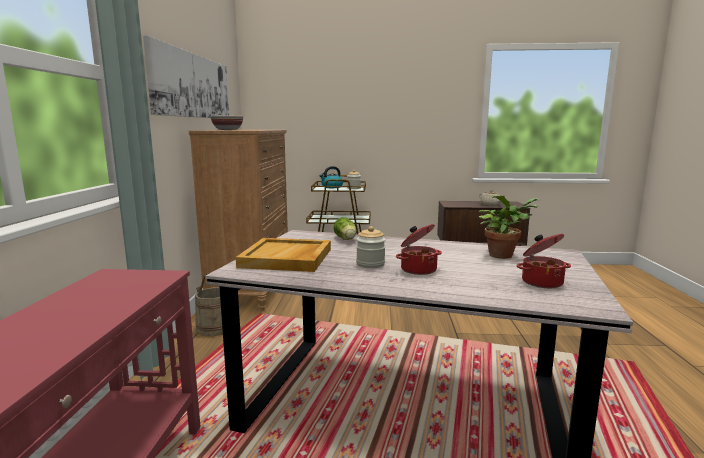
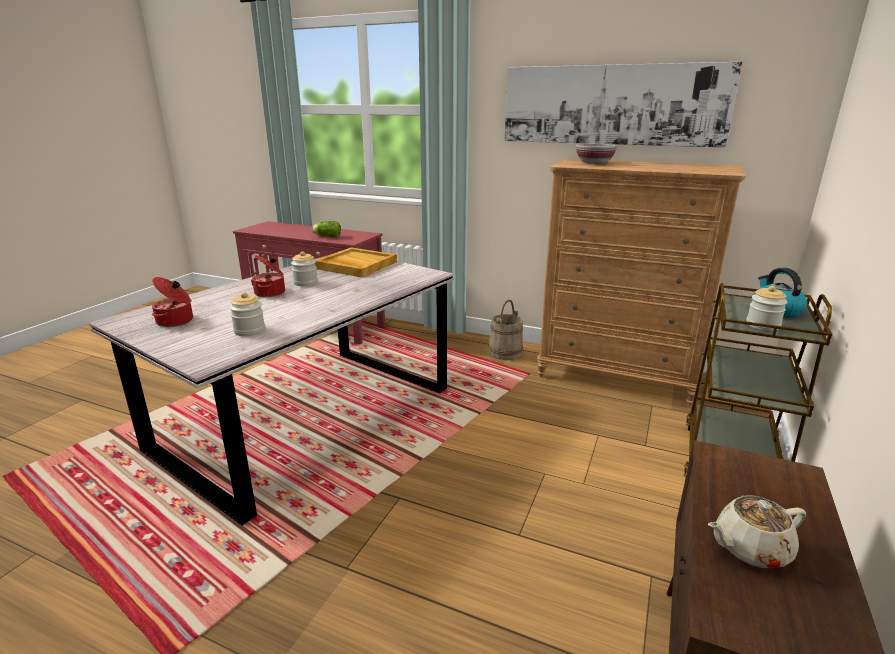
camera: 110 degrees right, 10 degrees up
lettuce [334,217,357,240] -> lettuce moved to [312,221,341,237]
potted plant [479,195,540,259] -> jar [229,292,265,336]

